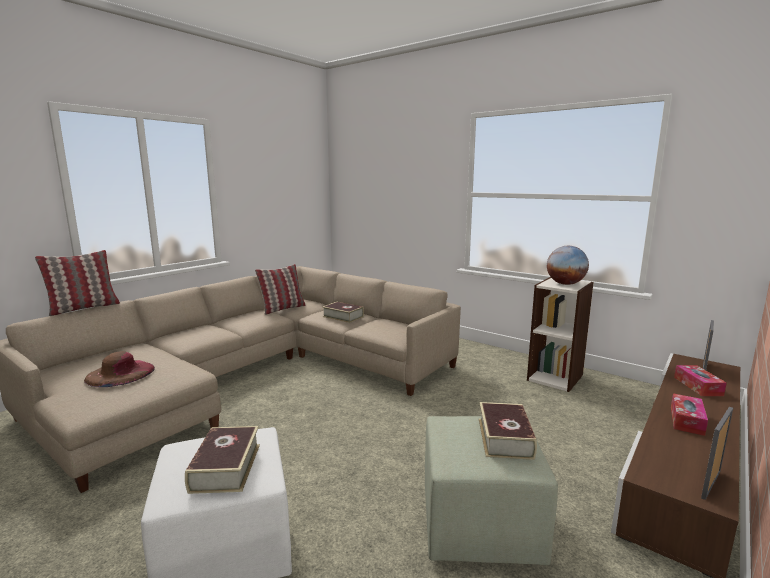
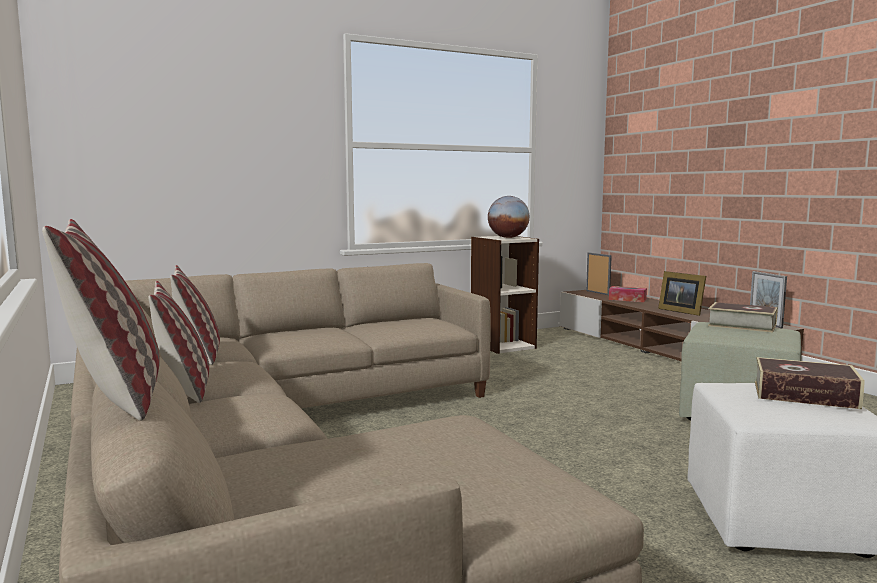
camera: 65 degrees left, 5 degrees down
brown hat [84,351,155,387] -> none
book [323,302,364,323] -> none
tissue box [671,393,708,436] -> picture frame [658,271,706,316]
none -> pillow [148,281,209,403]

